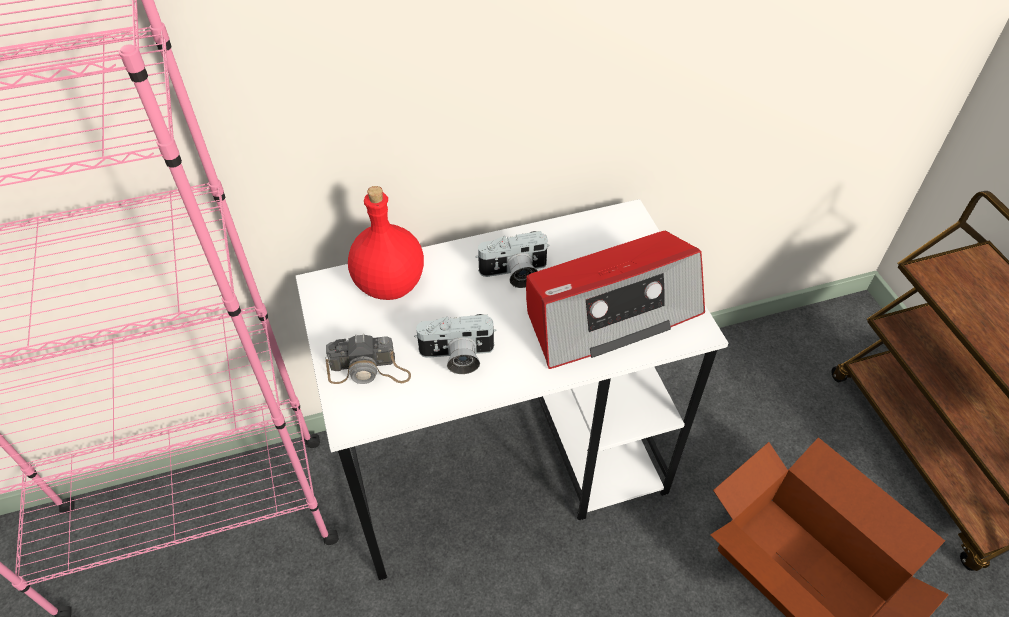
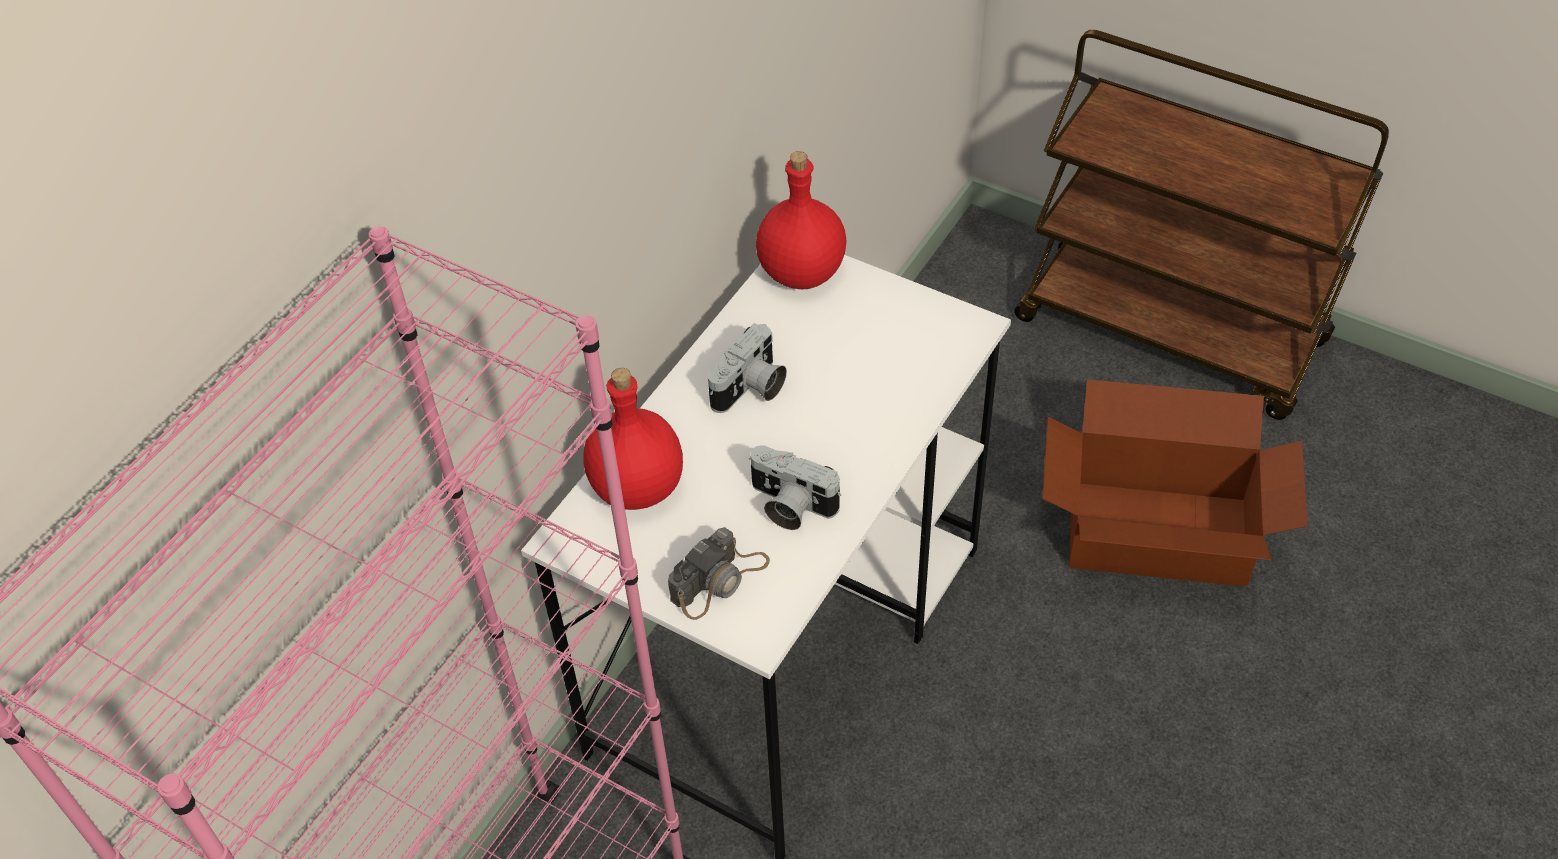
camera: 40 degrees left, 0 degrees up
camera [414,314,497,374] -> camera turned 75 degrees clockwise [749,445,842,530]
radio [526,231,705,369] -> none
none -> red bottle [756,151,847,289]

